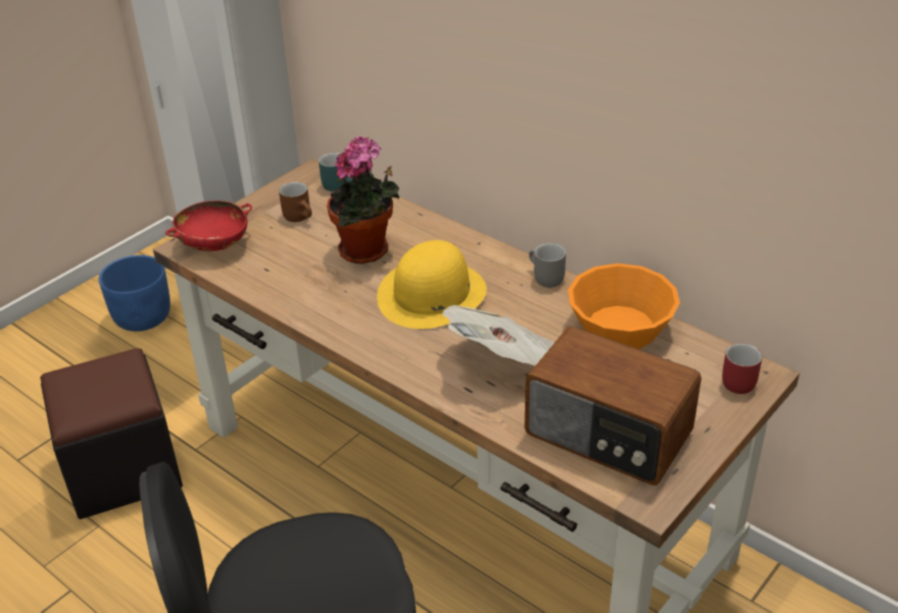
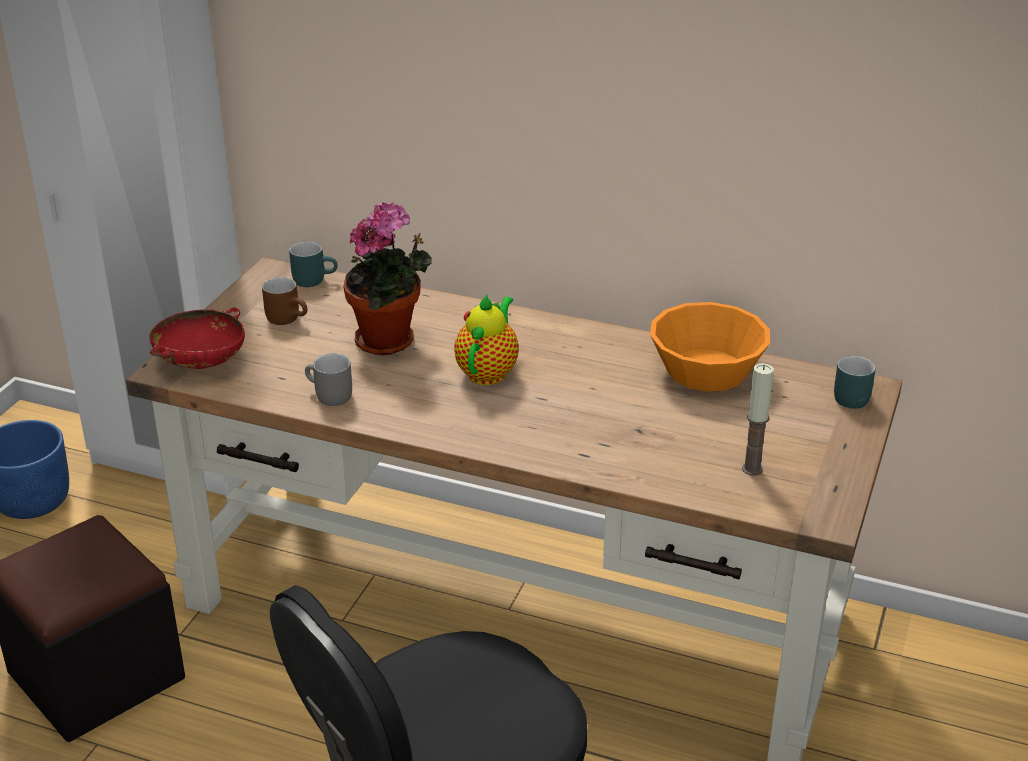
camera: 20 degrees left, 5 degrees down
yellow hat [377,240,487,329] -> teapot [454,295,519,385]
newspaper [443,305,555,366] -> none
radio [525,326,701,486] -> candle [742,363,774,476]
grey mug [529,243,566,287] -> grey mug moved to [305,354,352,406]
red mug [722,344,762,394] -> turquoise mug [834,356,876,409]

